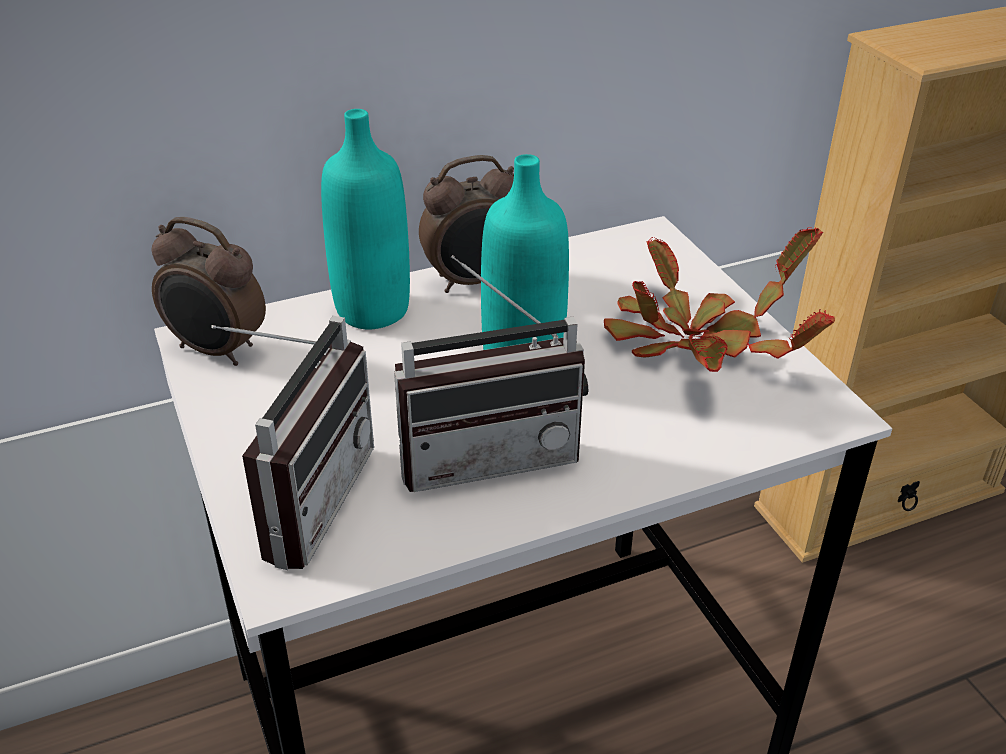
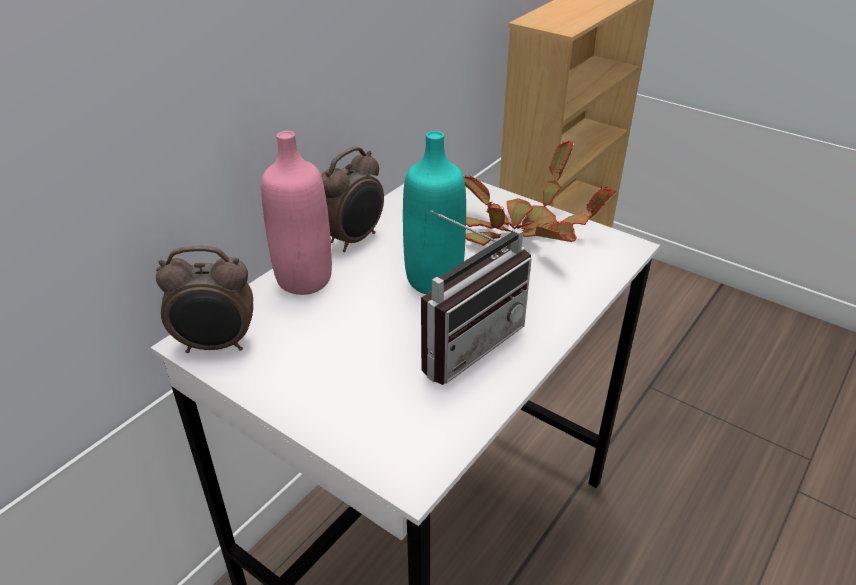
camera: 30 degrees left, 0 degrees up
radio [211,316,374,570] -> none
turquoise bottle [321,109,410,330] -> pink bottle [261,131,332,295]

